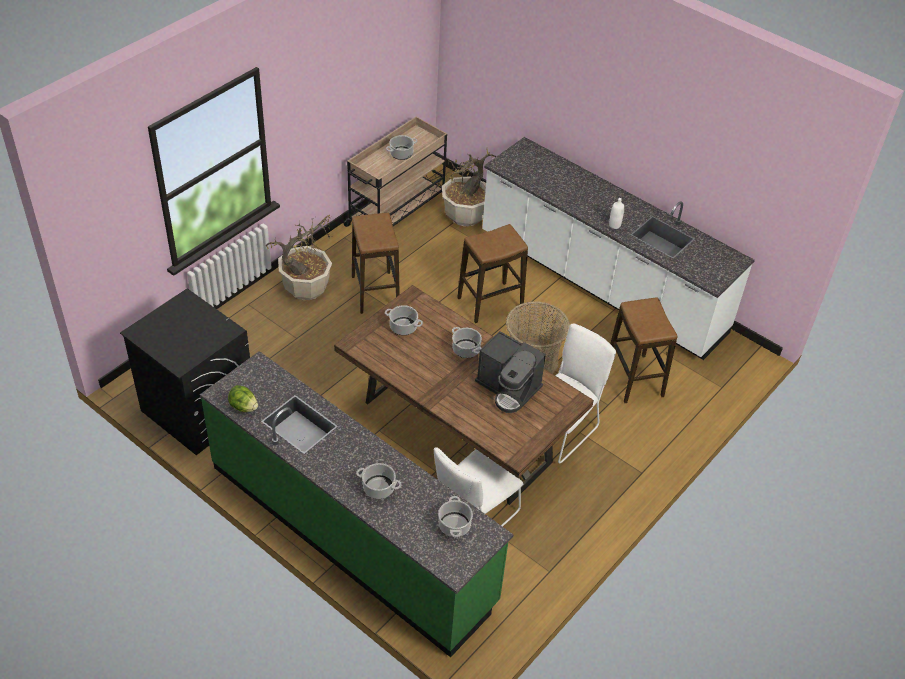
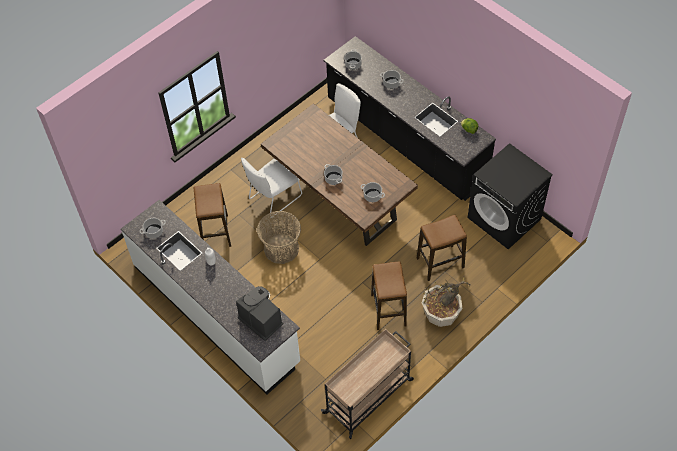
camera: 170 degrees left, 10 degrees up
green counter [200,351,514,657] -> black counter [324,36,496,201]
cooking pot [386,135,417,160] -> cooking pot moved to [139,218,166,238]
potted plant [442,149,496,226] -> none
stool [457,224,528,323] -> stool moved to [417,215,467,281]
coffee machine [475,331,546,413] -> coffee machine moved to [236,286,284,341]

